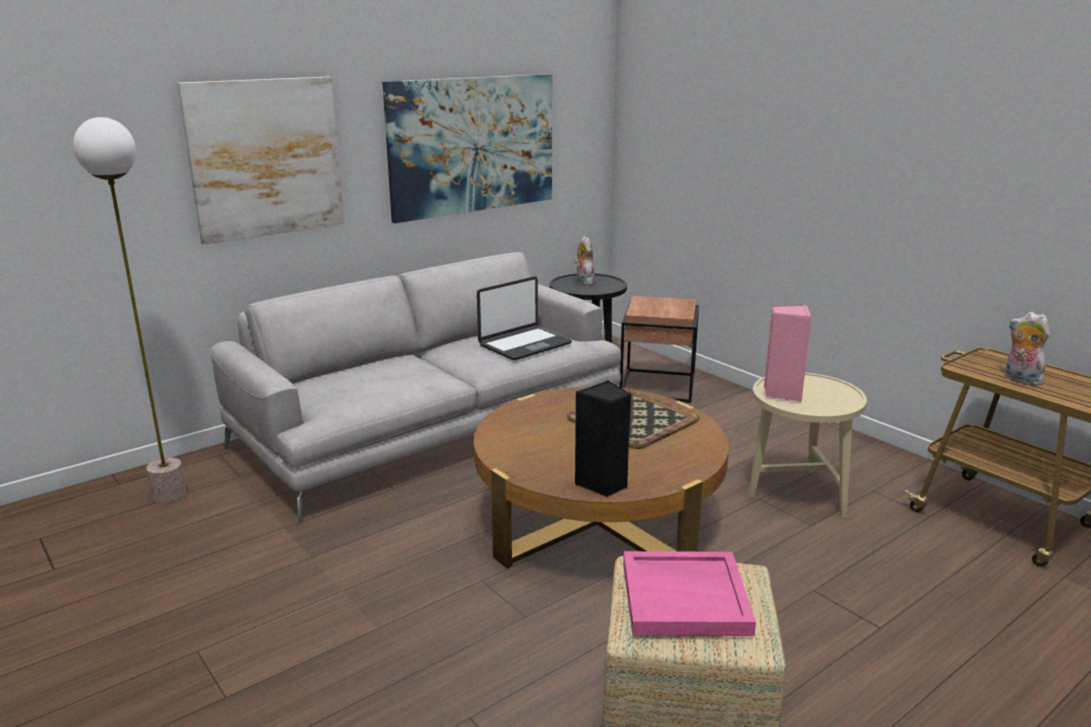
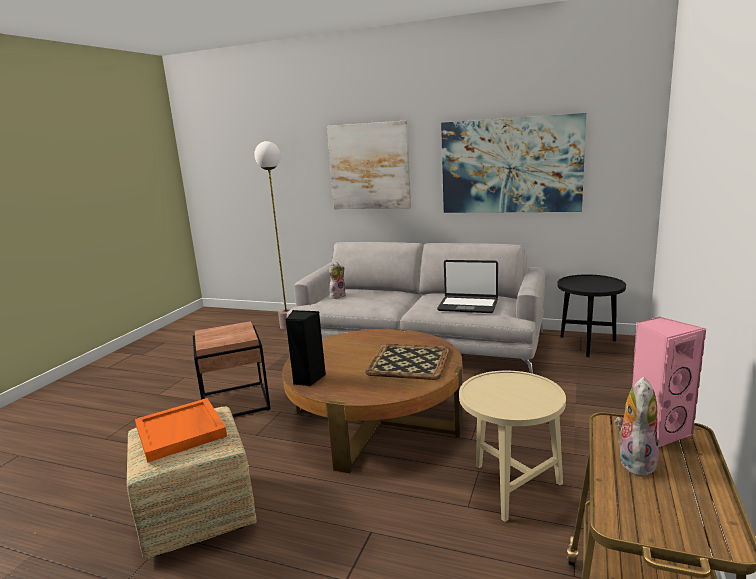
camera: 60 degrees right, 5 degrees down
plush toy [574,236,595,285] -> plush toy moved to [329,262,346,299]
brown side table [620,296,699,403] -> brown side table moved to [193,321,271,417]
pink tray [623,551,756,636] -> orange tray [135,398,227,463]
pink speaker [764,305,812,402] -> pink speaker moved to [632,316,706,447]

